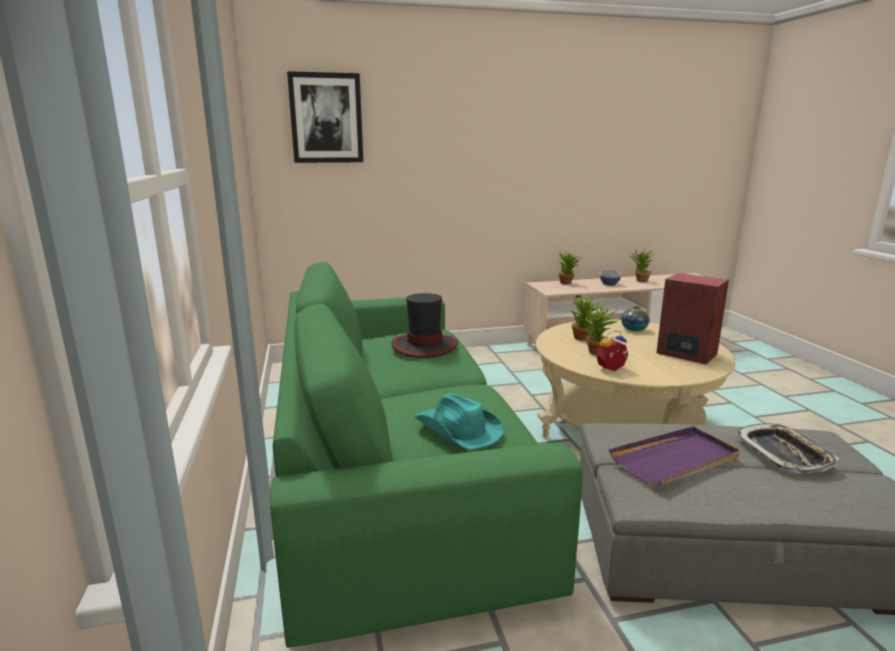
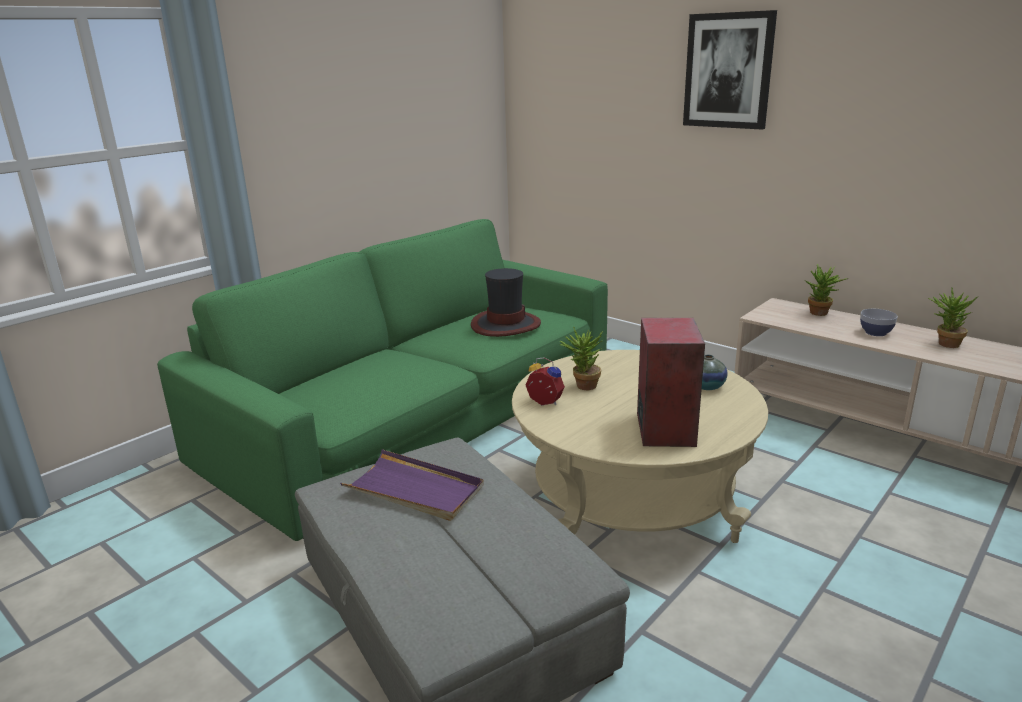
camera: 55 degrees right, 5 degrees up
picture [287,71,363,163] -> picture moved to [683,10,777,130]
turquoise hat [415,393,504,450] -> none
potted plant [570,294,604,341] -> none
tray [735,423,839,474] -> none

